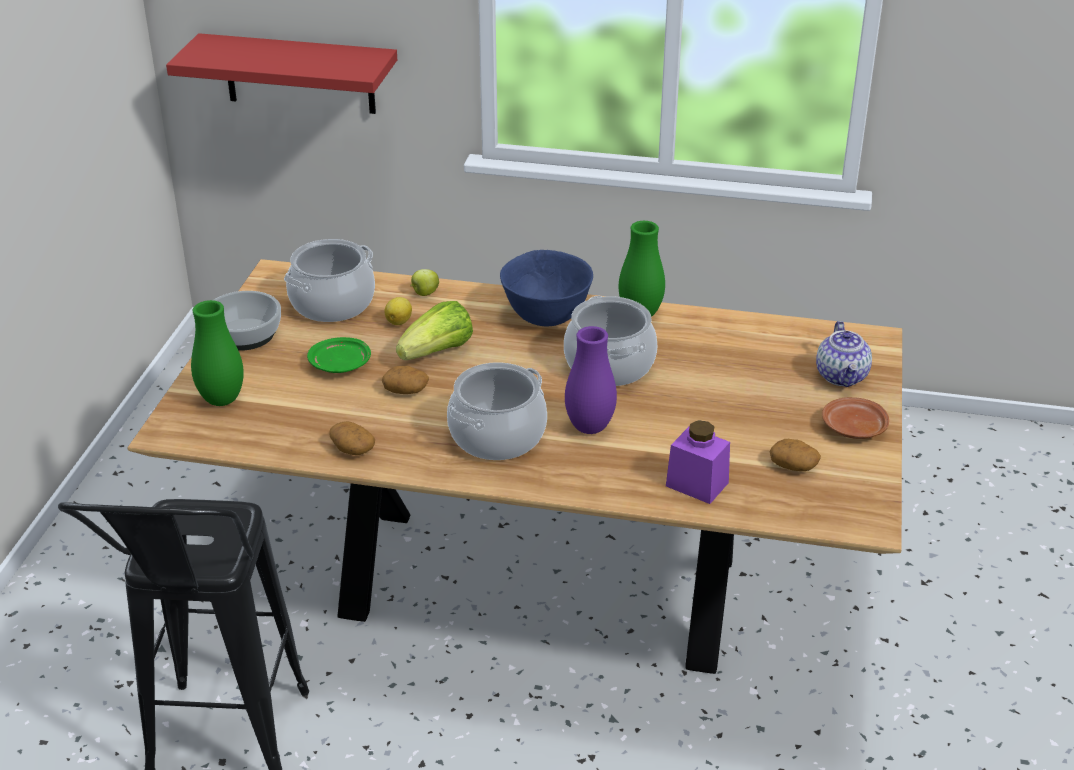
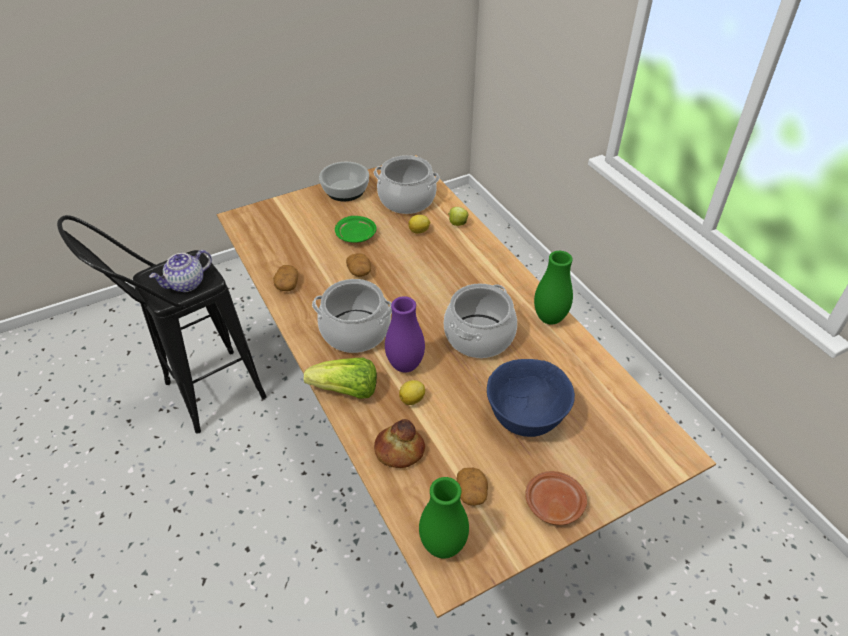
camera: 50 degrees right, 10 degrees up
red shelf [166,33,397,114] -> none
green vase [191,300,244,406] -> green vase moved to [419,477,469,558]
lettuce [396,301,473,360] -> lettuce moved to [304,358,377,399]
blue bowl [500,250,593,326] -> blue bowl moved to [487,359,575,437]
purple jar [666,420,730,504] -> bread [374,419,425,468]
teapot [816,321,872,387] -> teapot moved to [149,250,212,292]
none -> lemon [399,380,425,405]

